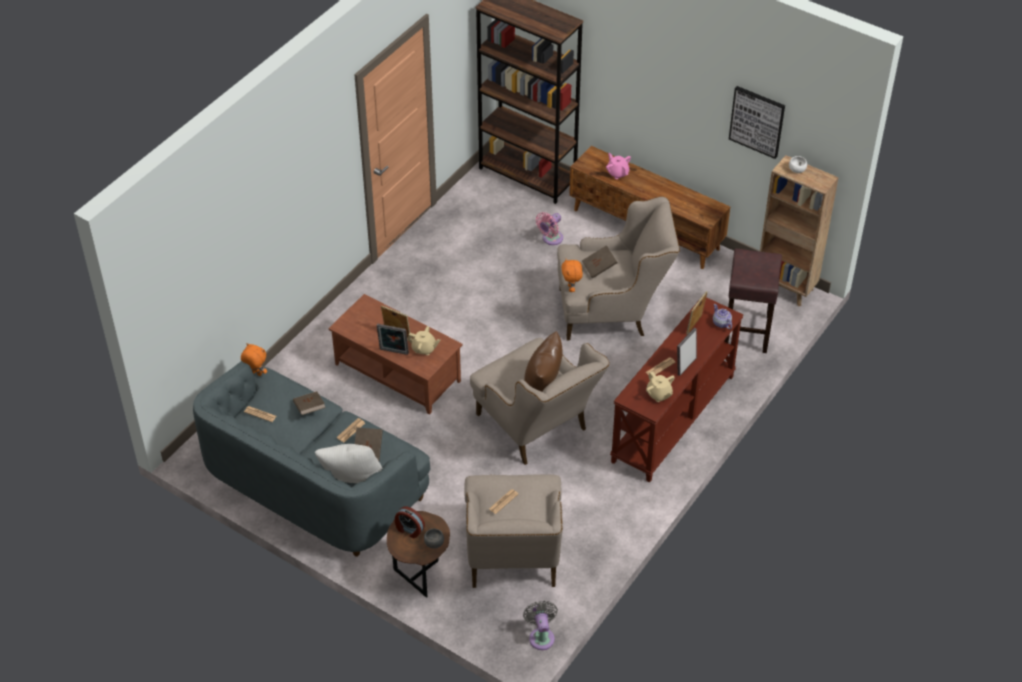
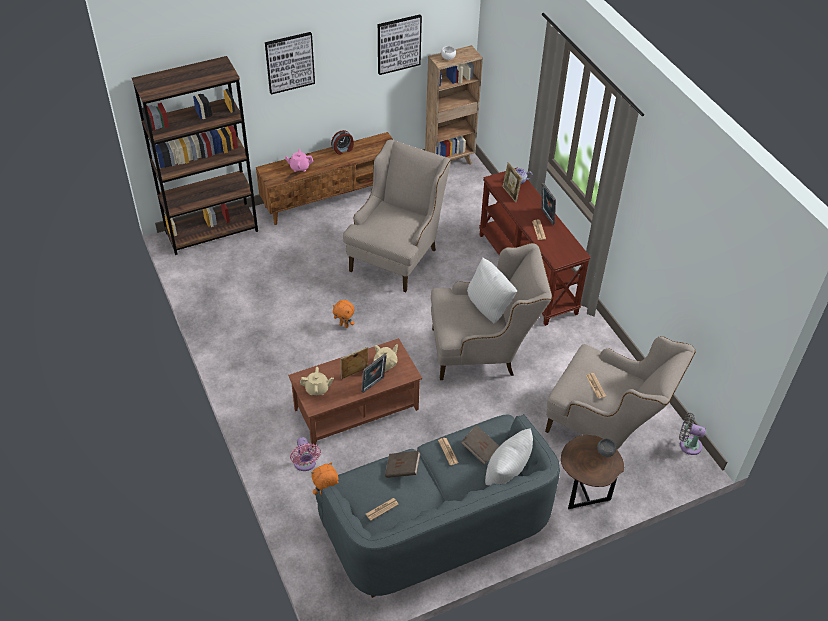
camera: 60 degrees left, 0 degrees up
alarm clock [395,507,425,538] -> alarm clock moved to [331,130,354,155]
brown pillow [524,331,563,392] -> white pillow [467,257,517,323]
pink fan [536,212,563,245] -> pink fan moved to [290,437,321,471]
orange plush toy [561,259,583,292] -> orange plush toy moved to [333,300,355,328]
brown book [582,245,617,279] -> none
beige teapot [646,371,675,402] -> beige teapot moved to [300,367,334,395]
brown stool [724,249,782,353] -> none
none -> picture [265,32,315,95]

